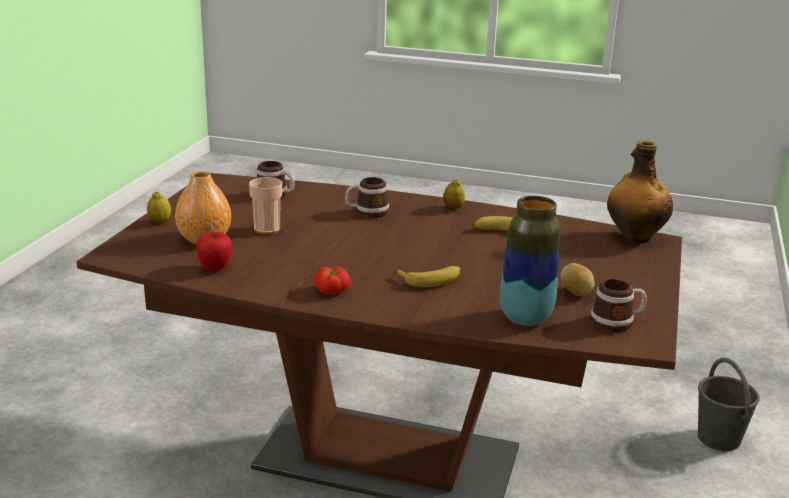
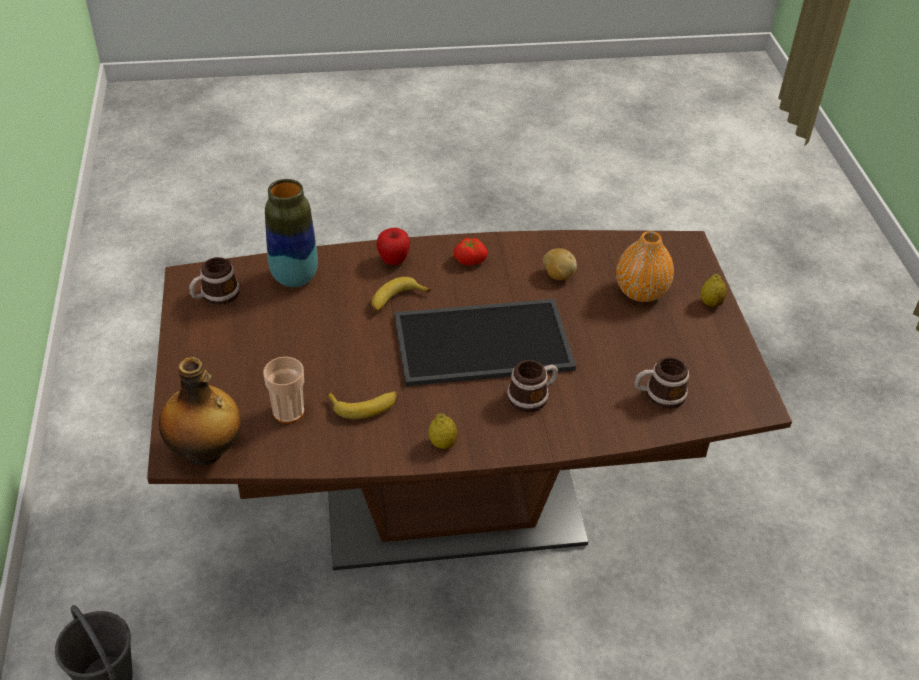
camera: 155 degrees right, 20 degrees up
apple [196,232,233,271] -> apple moved to [376,228,410,265]
cup [249,177,282,235] -> cup moved to [264,357,304,424]
potato [560,263,595,296] -> potato moved to [543,248,577,280]
none -> tray [394,299,576,386]

